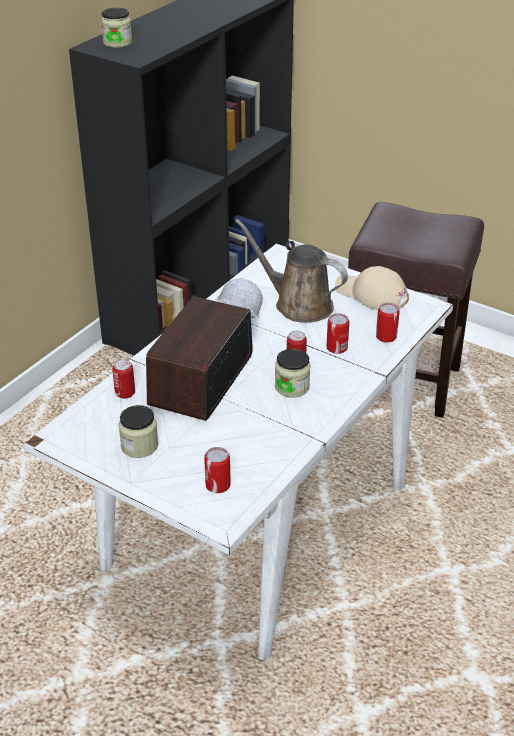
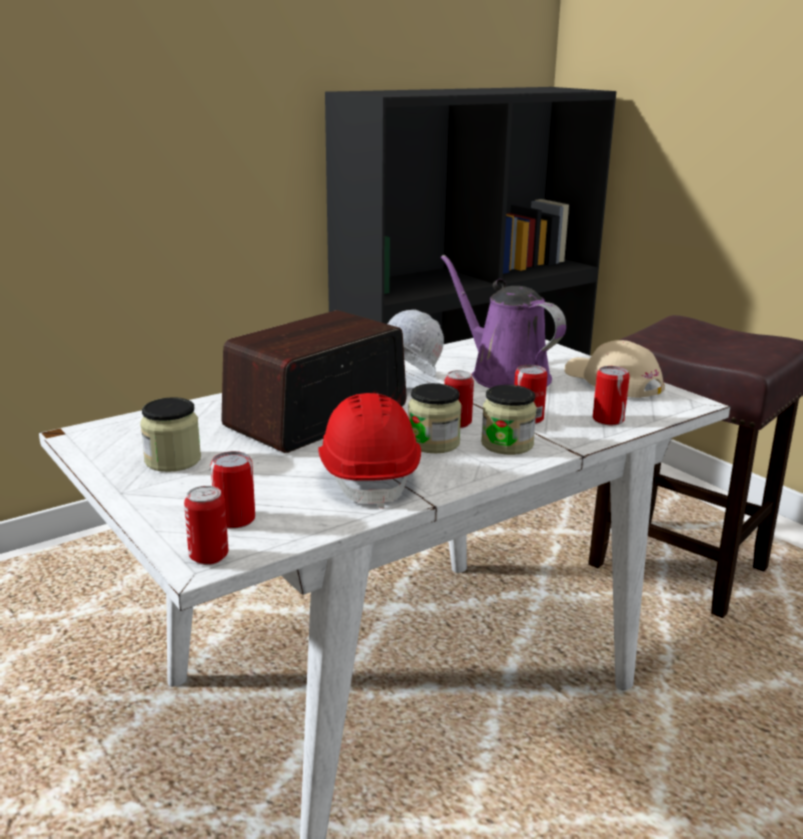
camera: 20 degrees right, 15 degrees down
jar [101,8,132,48] -> jar moved to [481,385,537,455]
can [112,359,135,399] -> can moved to [184,486,228,565]
brown watering can [235,219,348,323] -> purple watering can [441,255,566,388]
none -> red hard hat [318,393,421,509]

